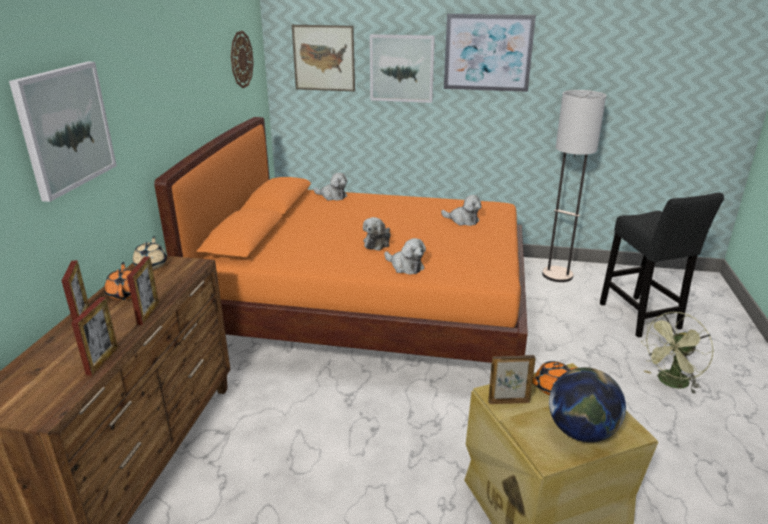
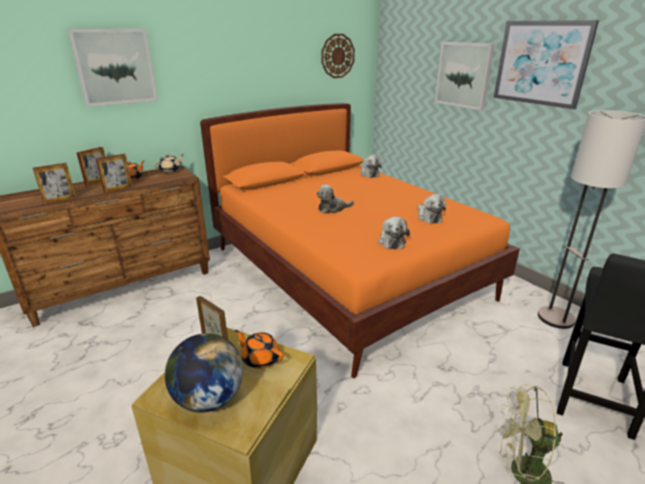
camera: 45 degrees right, 0 degrees up
picture [292,25,355,91] -> none
plush toy [384,238,426,275] -> plush toy moved to [378,216,410,249]

